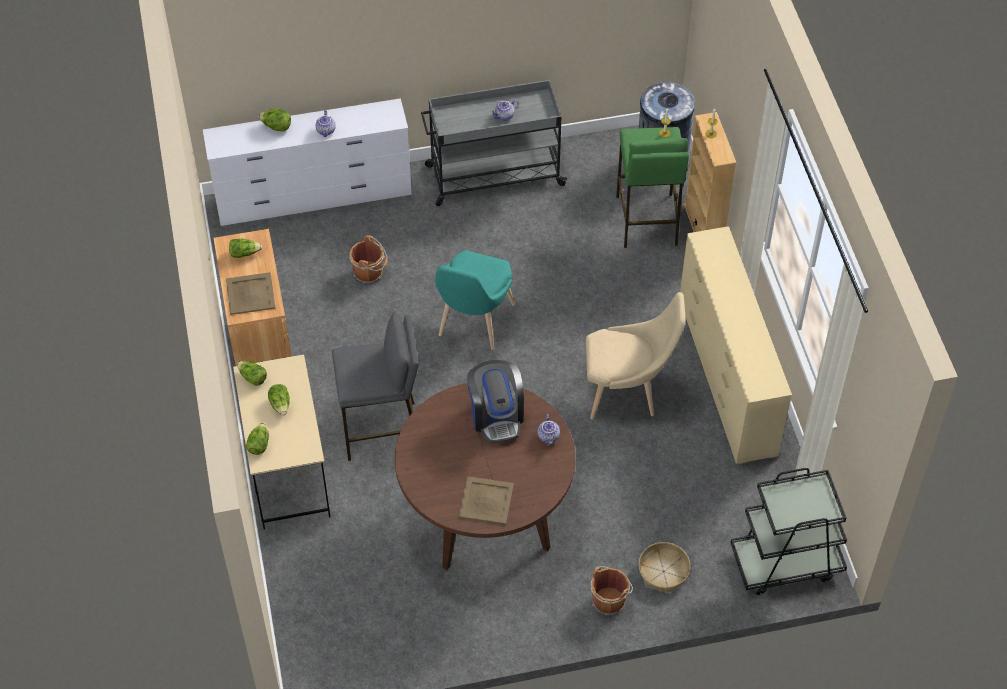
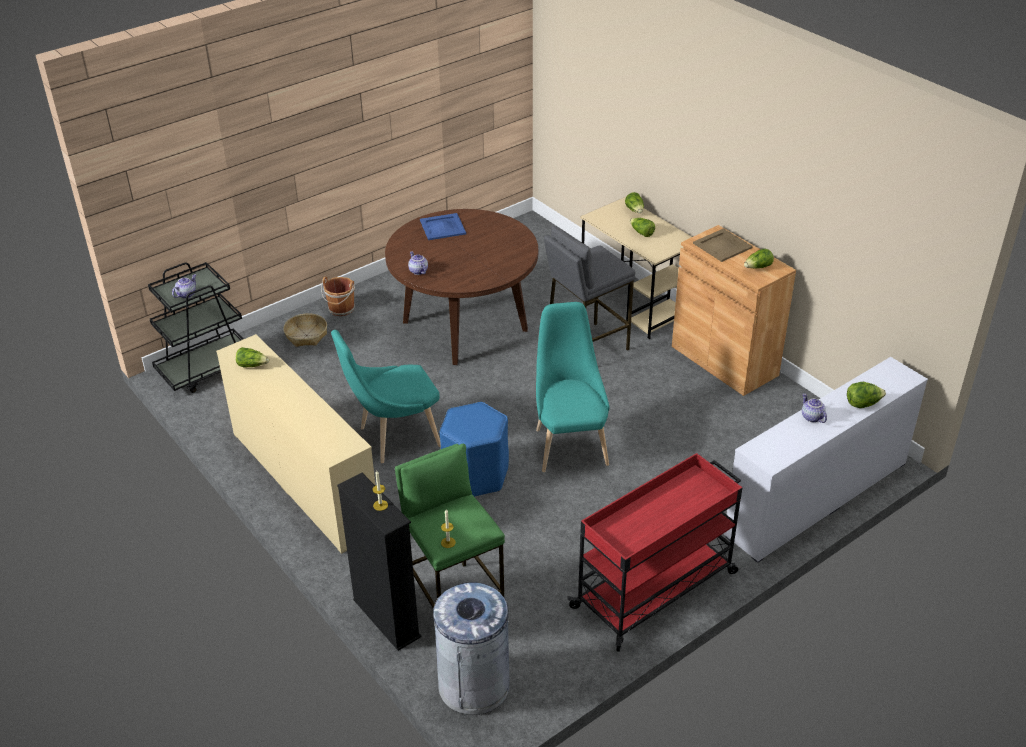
camera: 155 degrees right, 15 degrees down
lettuce [237,361,267,386] -> lettuce moved to [236,347,269,367]
brown bucket [349,235,388,284] -> none
grey cart [421,80,568,206] -> red cart [567,453,742,652]
beige tray [459,476,514,525] -> blue tray [420,213,466,240]
coffee machine [467,360,524,443] -> none
teapot [490,100,519,121] -> teapot moved to [172,274,196,298]
beige chair [586,292,686,419] -> turquoise chair [331,330,441,463]
beige bookcase [684,112,736,232] -> black bookcase [337,473,421,651]
none -> blue stool [440,402,509,497]

